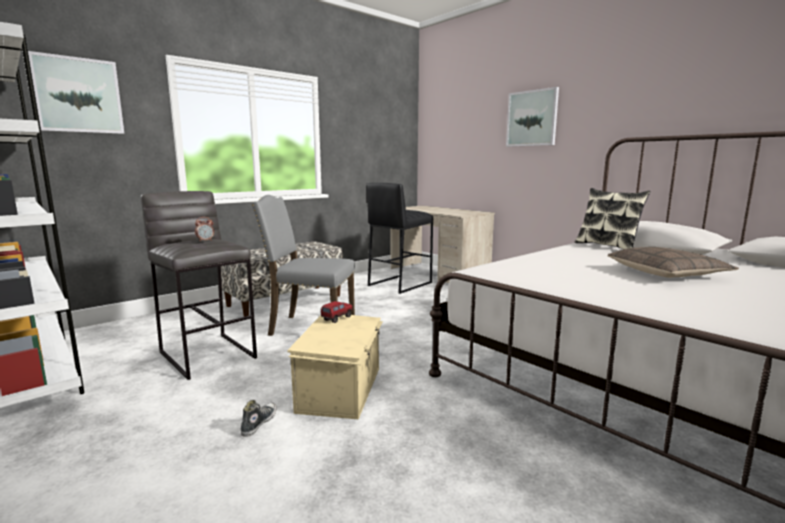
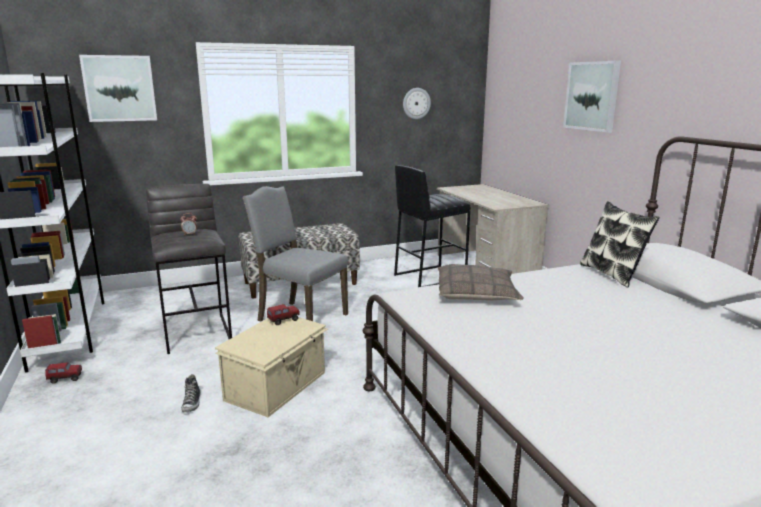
camera: 20 degrees right, 5 degrees up
shoe [240,400,277,437] -> shoe turned 135 degrees clockwise [181,374,200,412]
pillow [608,247,739,278] -> pillow moved to [438,264,524,300]
none -> toy truck [45,362,82,384]
none -> wall clock [403,88,431,119]

